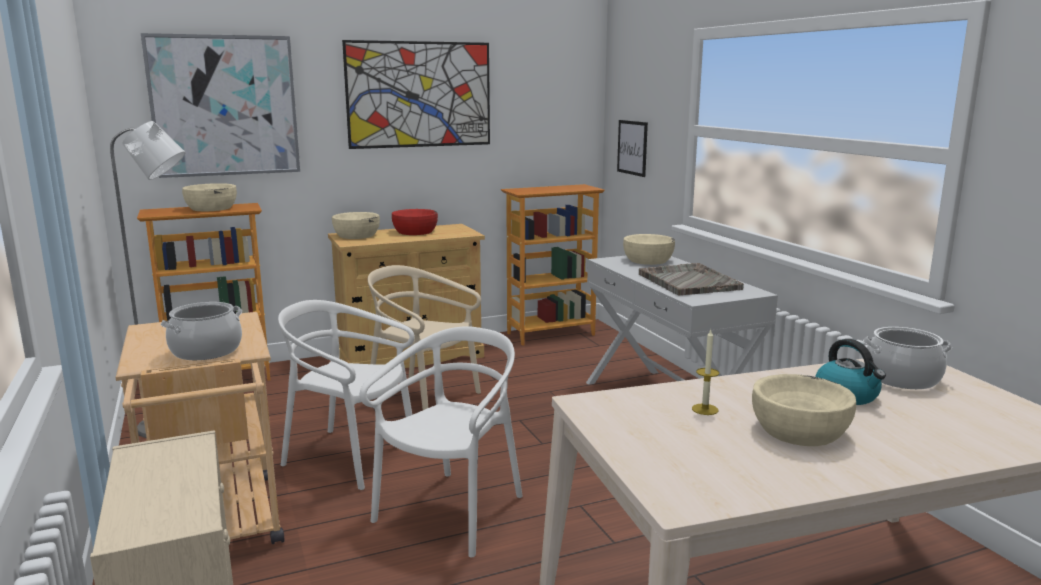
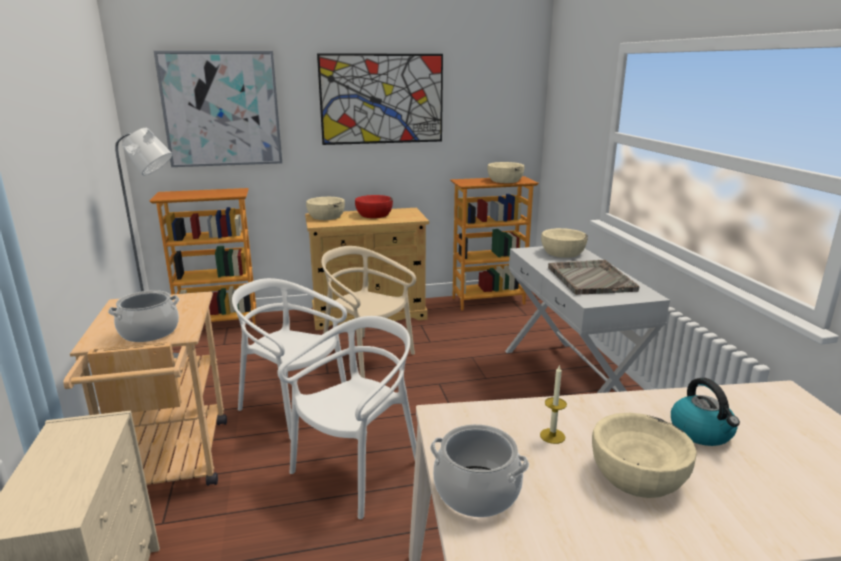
camera: 10 degrees right, 5 degrees up
beige bowl [182,183,237,211] -> beige bowl moved to [488,162,524,183]
picture [617,120,648,177] -> none
cooking pot [863,327,952,389] -> cooking pot moved to [430,424,529,517]

